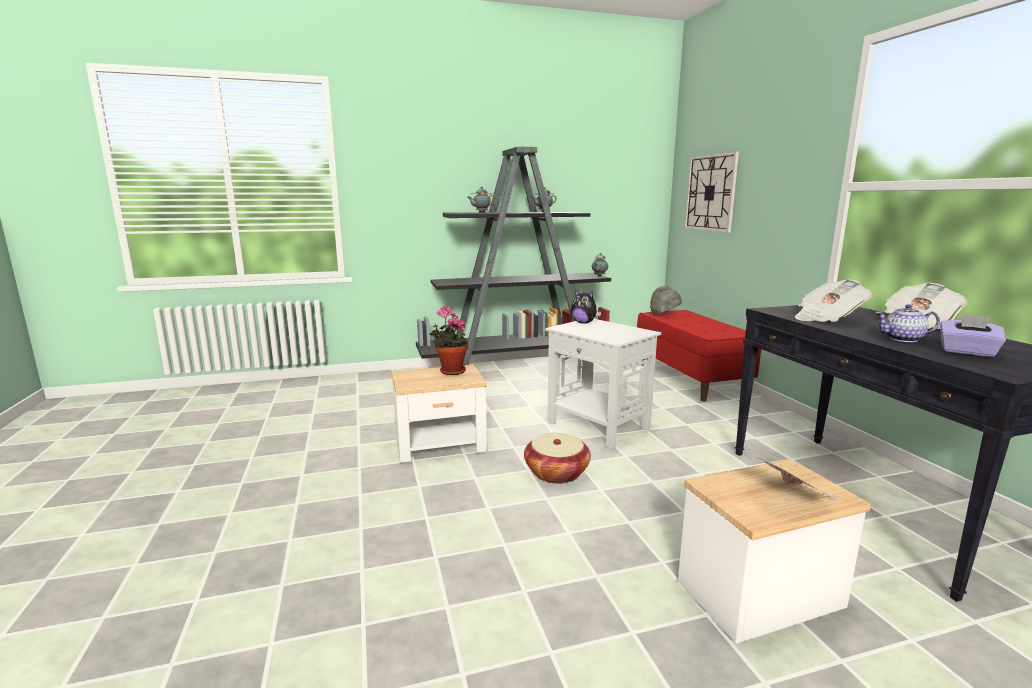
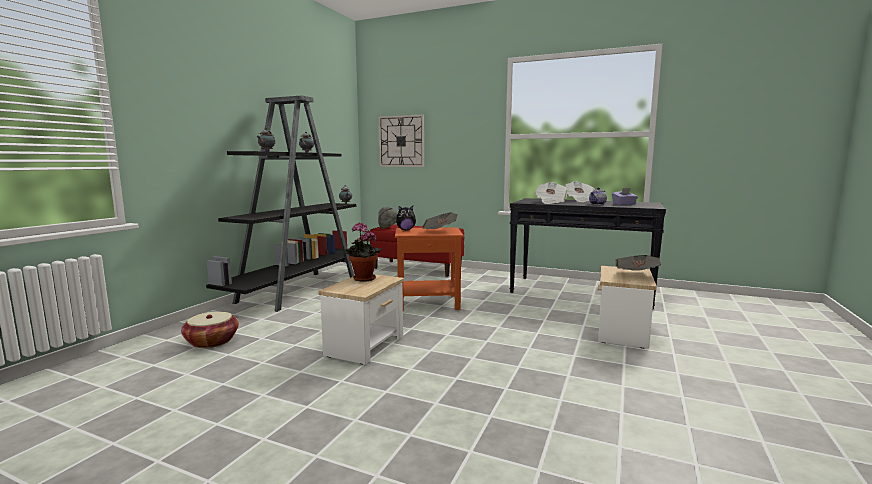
camera: 50 degrees left, 5 degrees down
basket [524,433,591,484] -> basket moved to [181,312,239,348]
white side table [545,319,661,449] -> orange side table [395,227,464,311]
none -> newspaper [422,212,458,229]

